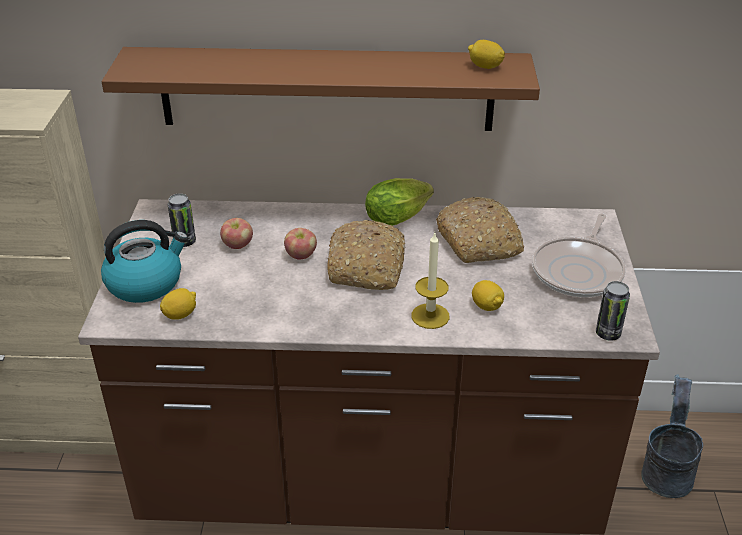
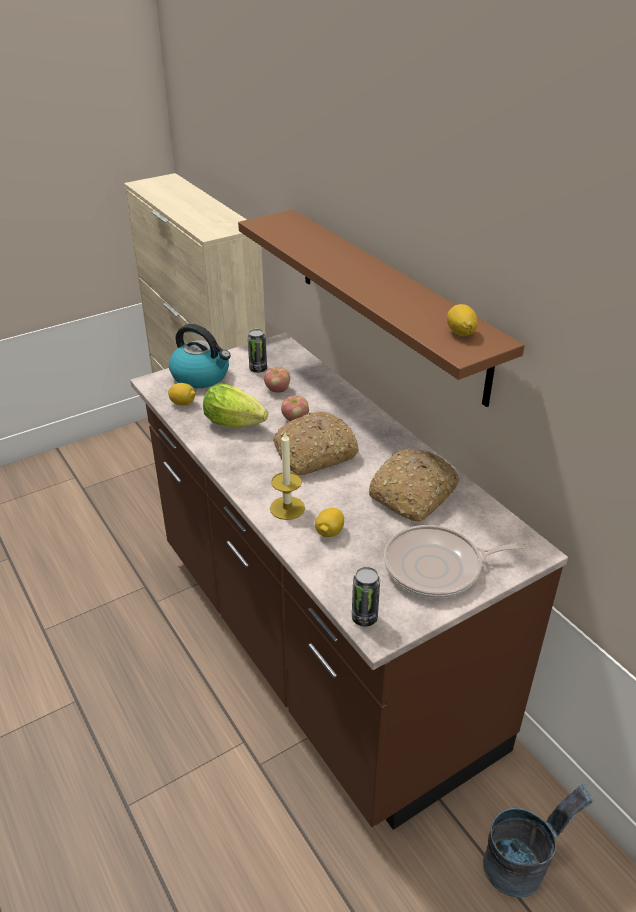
camera: 55 degrees right, 0 degrees up
lettuce [365,178,434,226] -> lettuce moved to [203,383,268,428]

